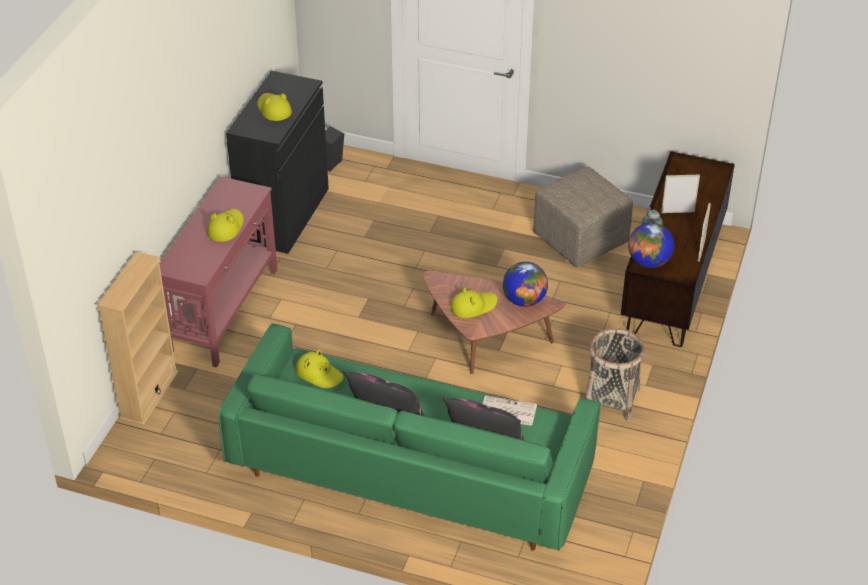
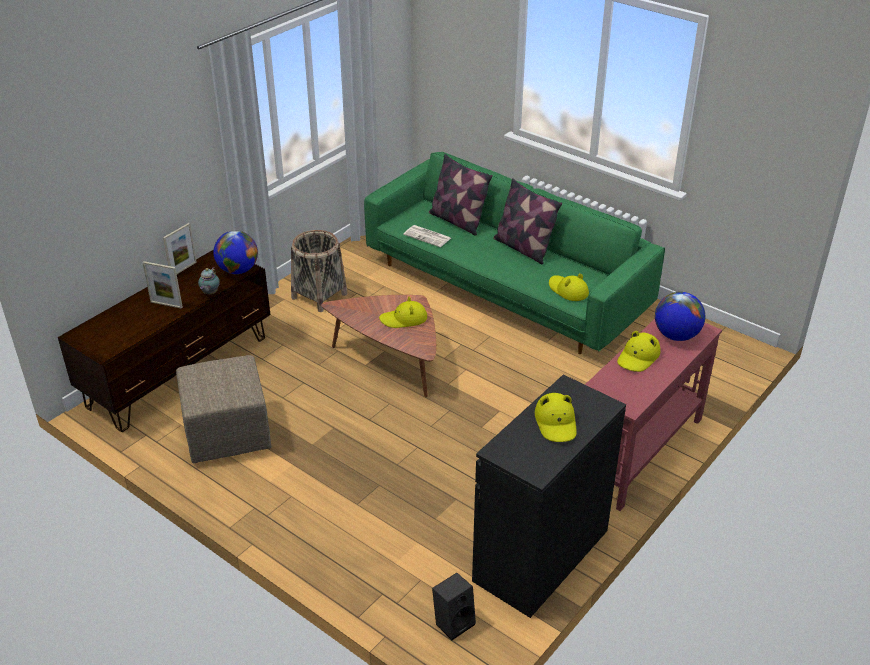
camera: 160 degrees left, 5 degrees down
beige bookcase [97,251,178,426] -> none
globe [503,262,548,307] -> globe moved to [655,292,705,341]

